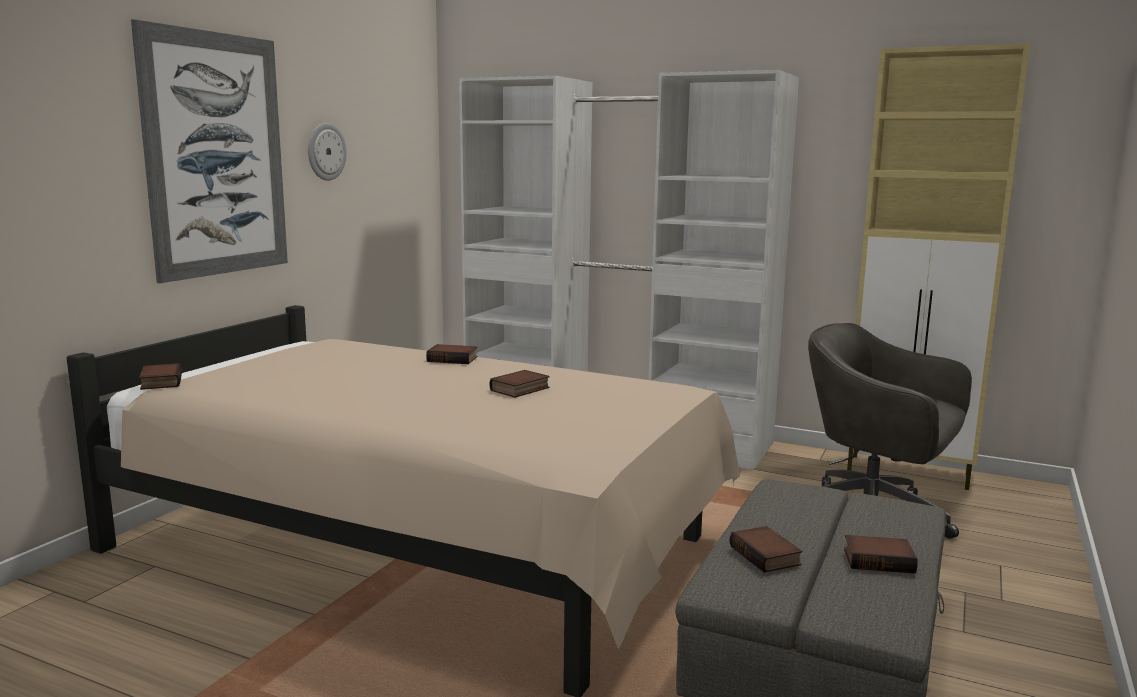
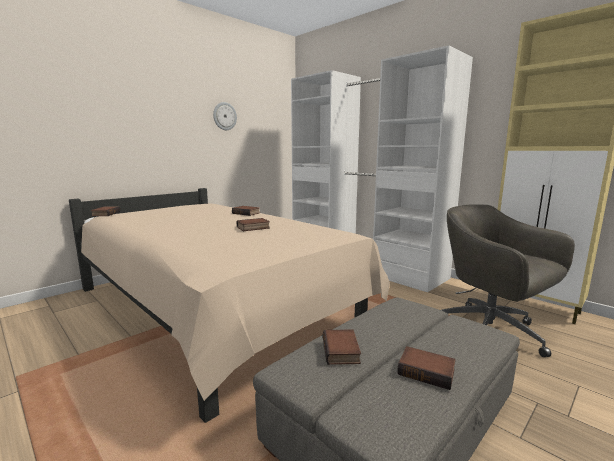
camera: 20 degrees right, 0 degrees up
picture [131,19,288,283] -> none

